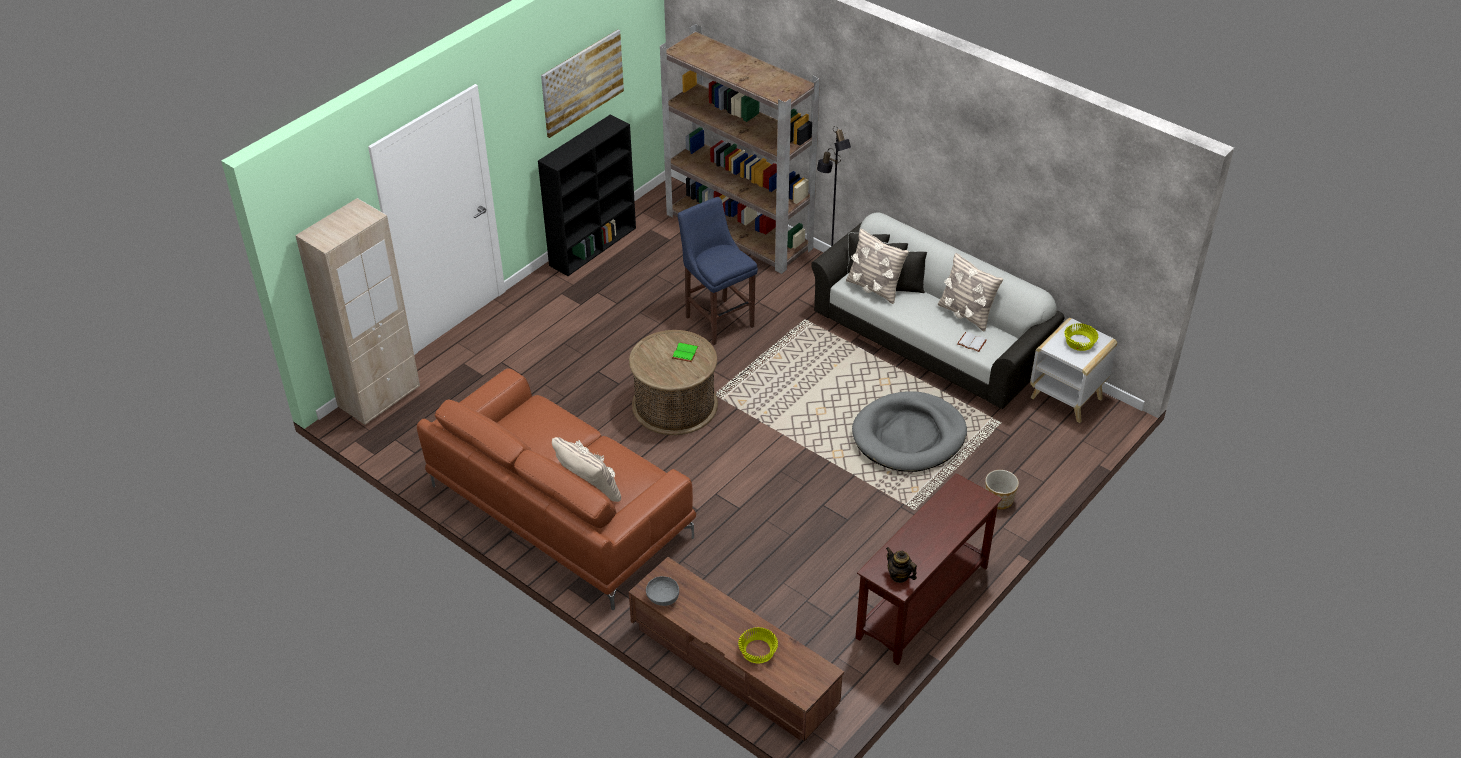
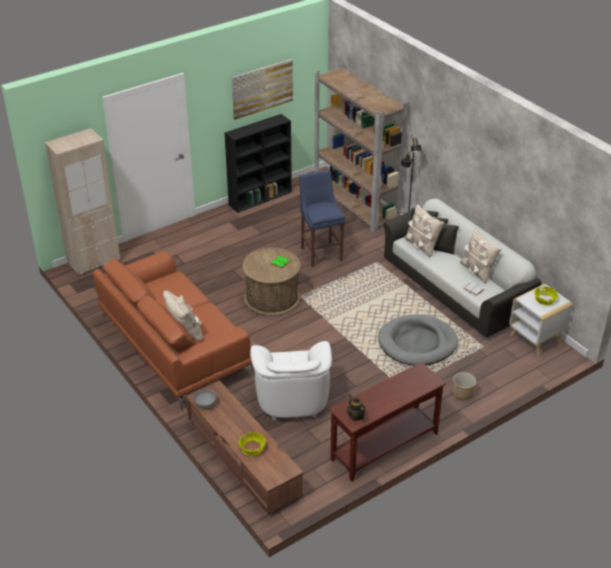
camera: 15 degrees right, 5 degrees down
none -> white armchair [250,341,332,420]

